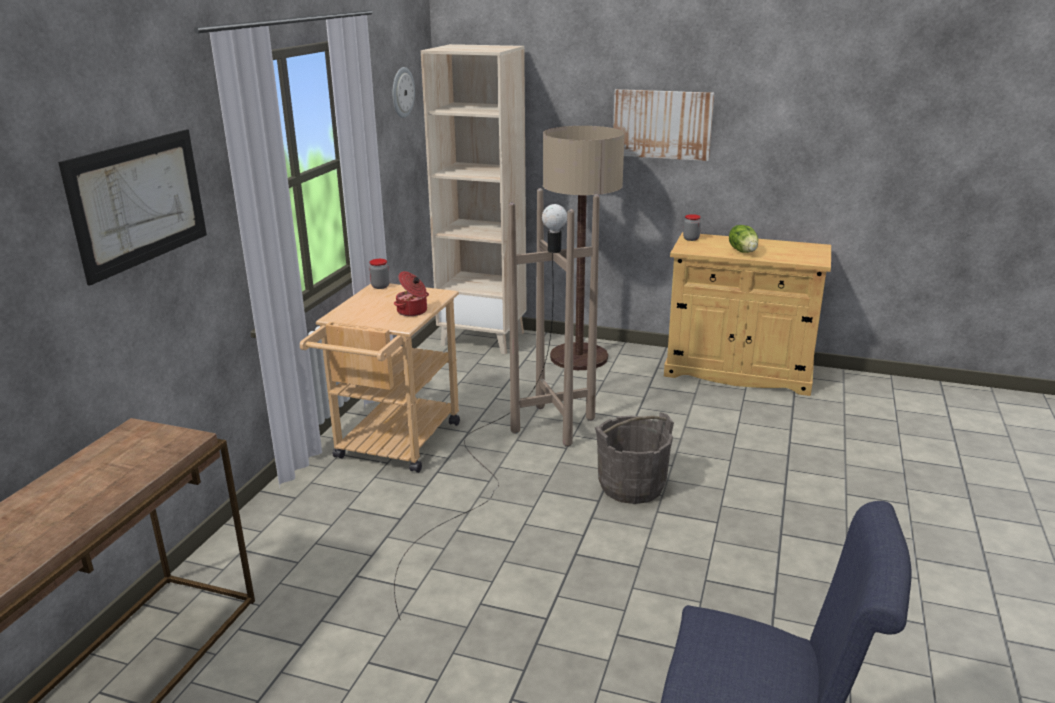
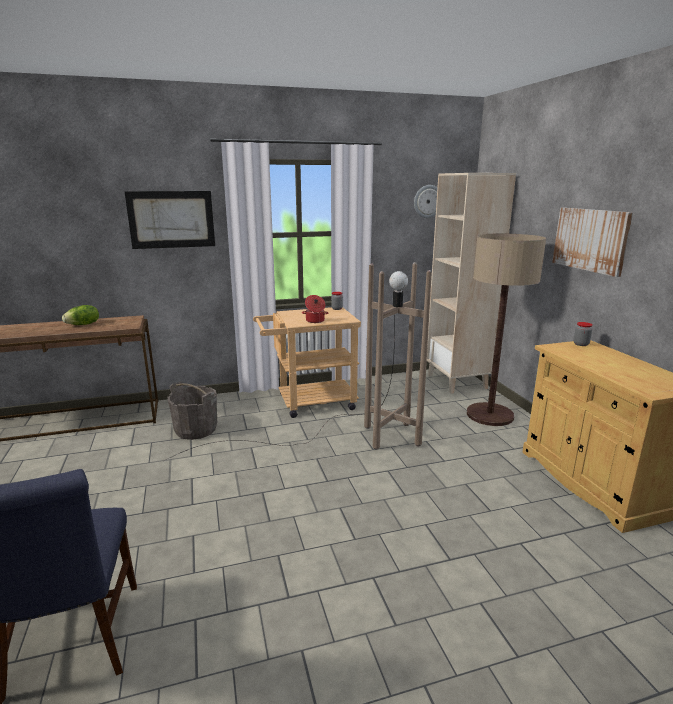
camera: 55 degrees right, 5 degrees down
grey bucket [595,412,674,504] -> grey bucket moved to [167,382,217,440]
lettuce [729,225,758,253] -> lettuce moved to [62,305,99,325]

